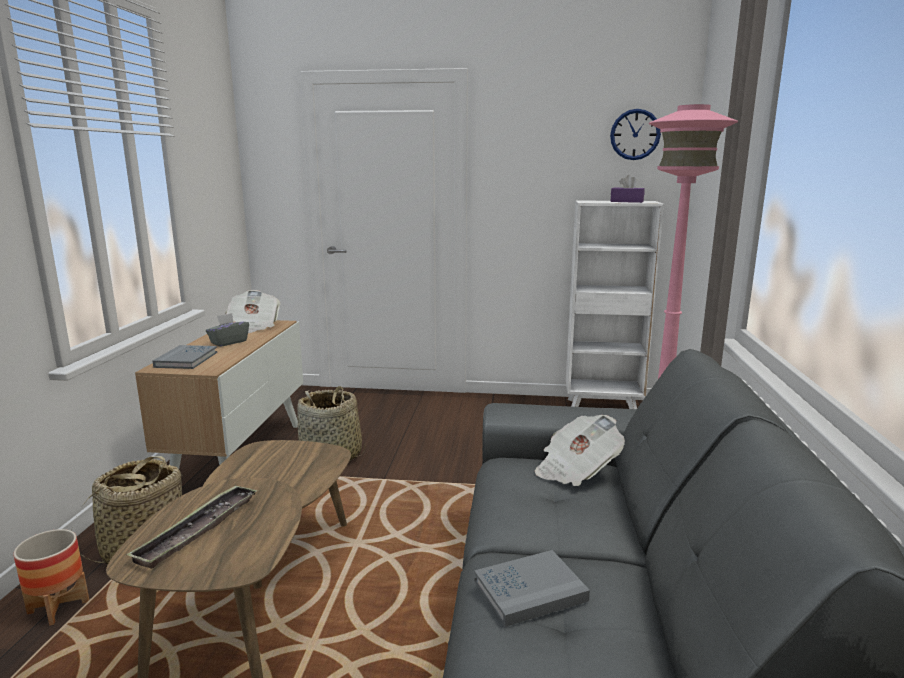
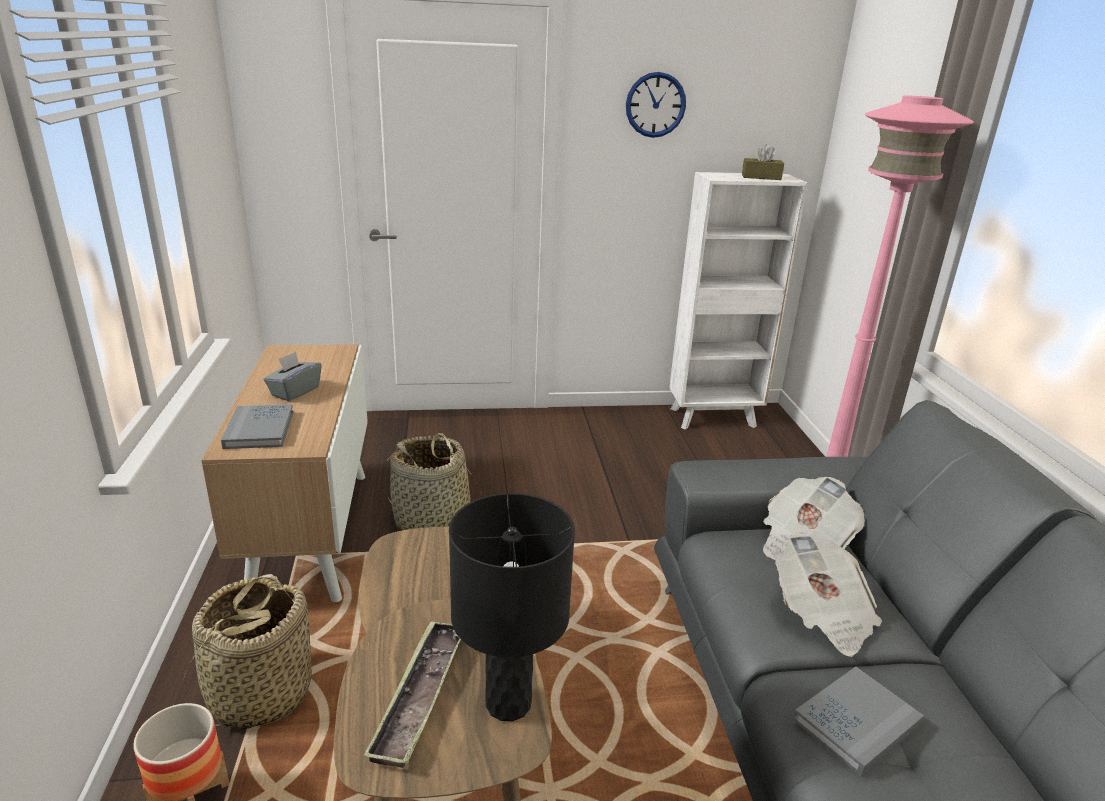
camera: 15 degrees left, 10 degrees up
newspaper [225,290,281,333] -> newspaper moved to [775,532,882,657]
wall clock [610,109,661,160] -> wall clock moved to [626,72,686,138]
purple tissue box [610,175,645,203] -> brown tissue box [742,144,784,180]
none -> black table lamp [449,493,575,721]

